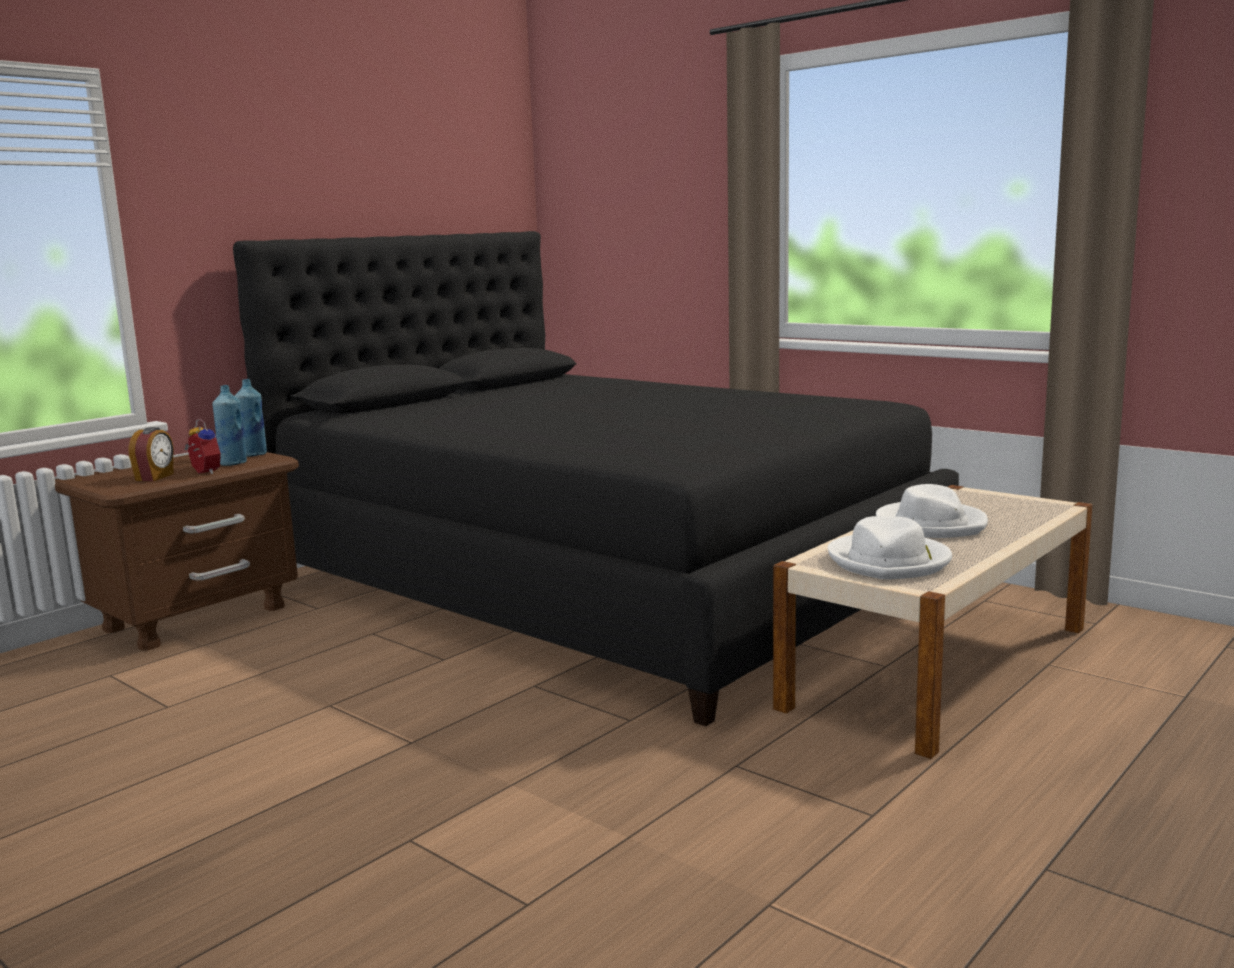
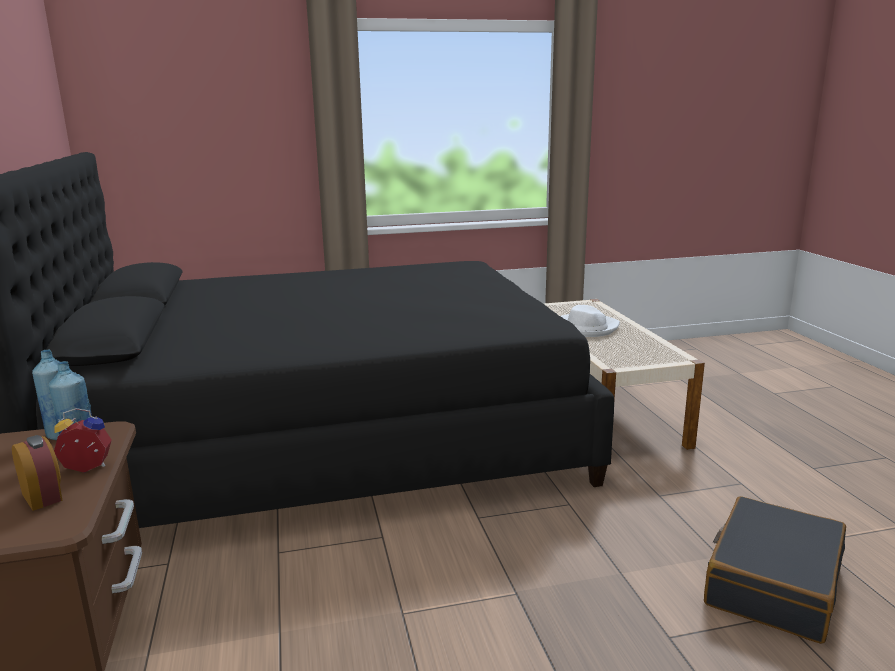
camera: 55 degrees left, 5 degrees up
white hat [828,516,952,580] -> none
none -> black suitcase [704,496,846,644]

